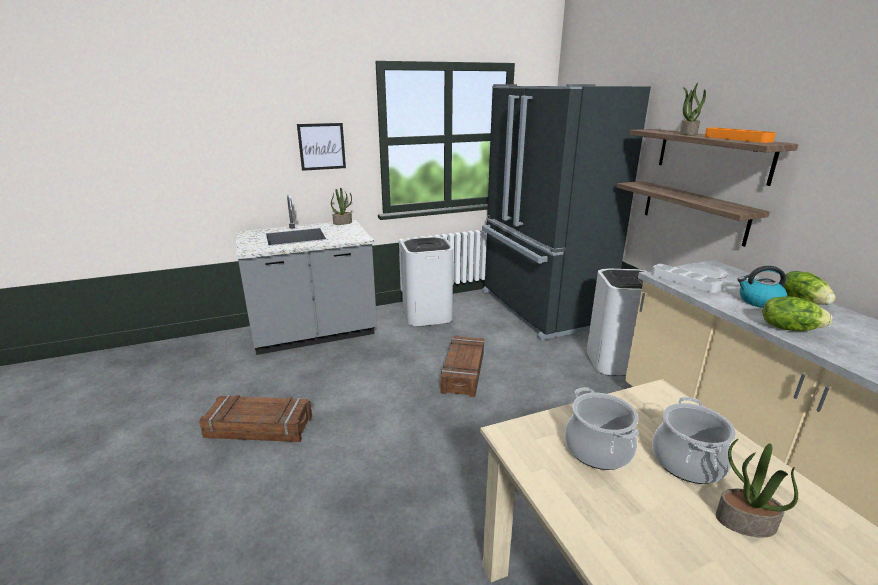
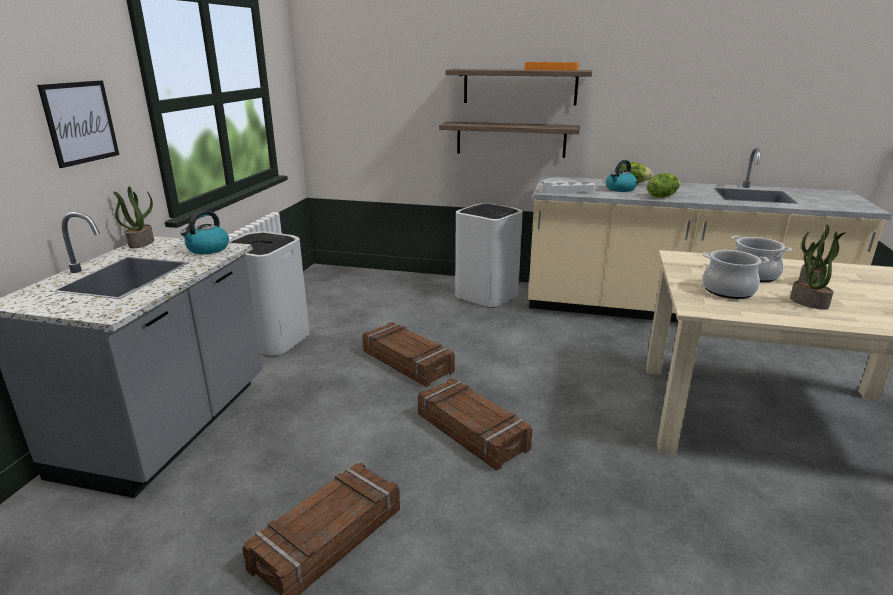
camera: 55 degrees left, 0 degrees up
black fridge [482,84,651,340] -> none
potted plant [680,83,706,135] -> potted plant moved to [790,239,834,310]
none -> kettle [180,210,229,254]
none -> crate [418,378,532,471]

